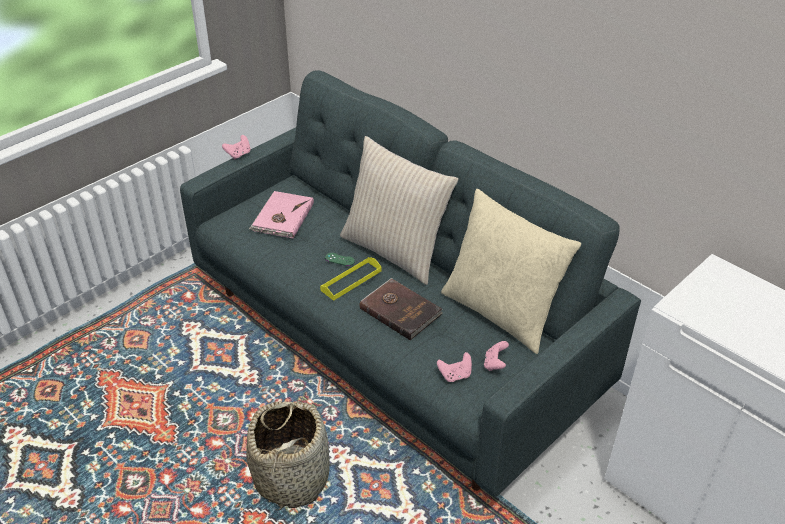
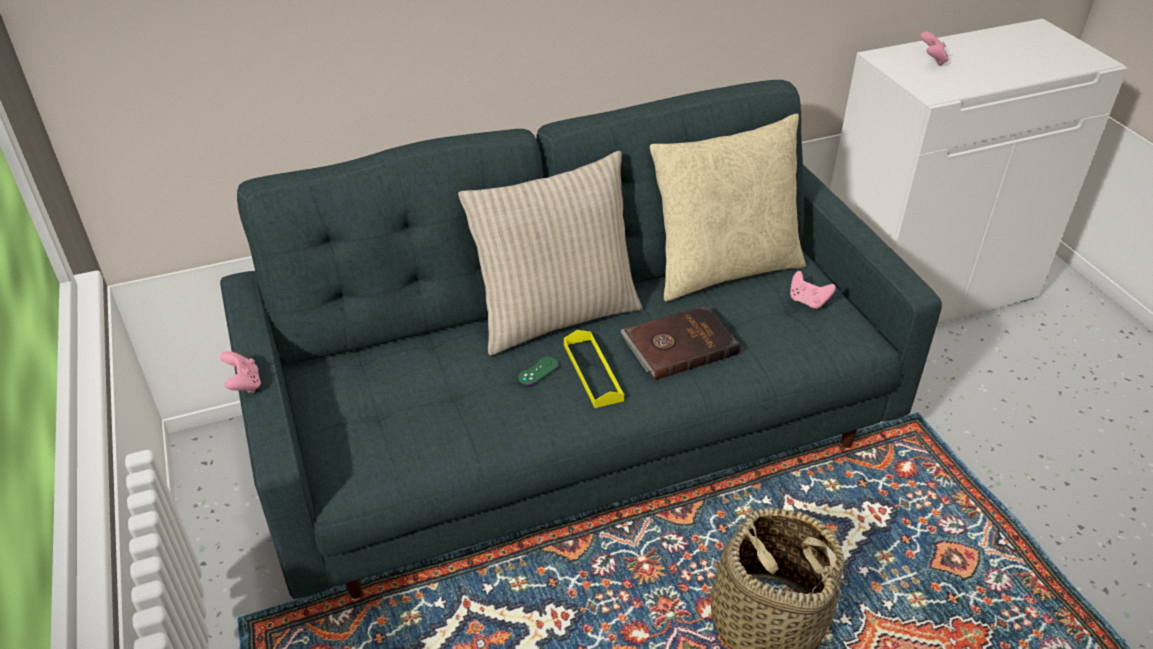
camera: 65 degrees left, 0 degrees up
pink book [249,191,314,238] -> none
pink game controller [437,352,472,382] -> pink game controller moved to [920,31,949,66]

